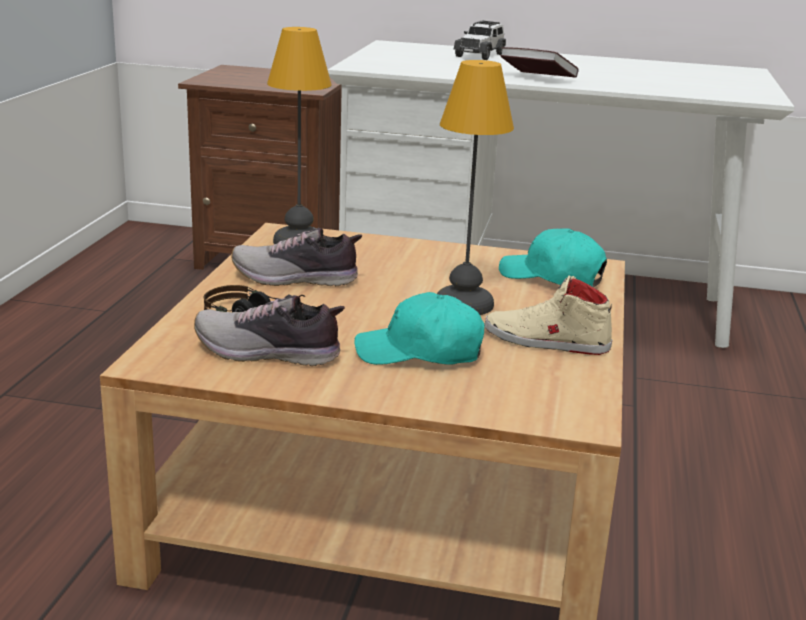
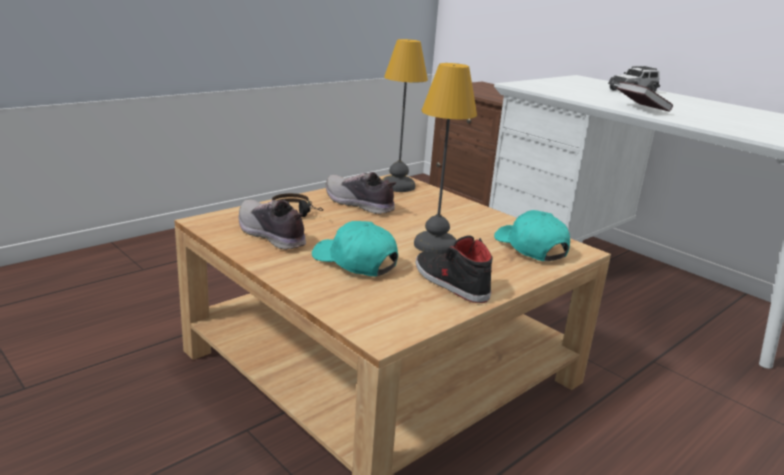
camera: 35 degrees right, 0 degrees up
beige shoe [484,275,612,355] -> black shoe [416,235,493,303]

